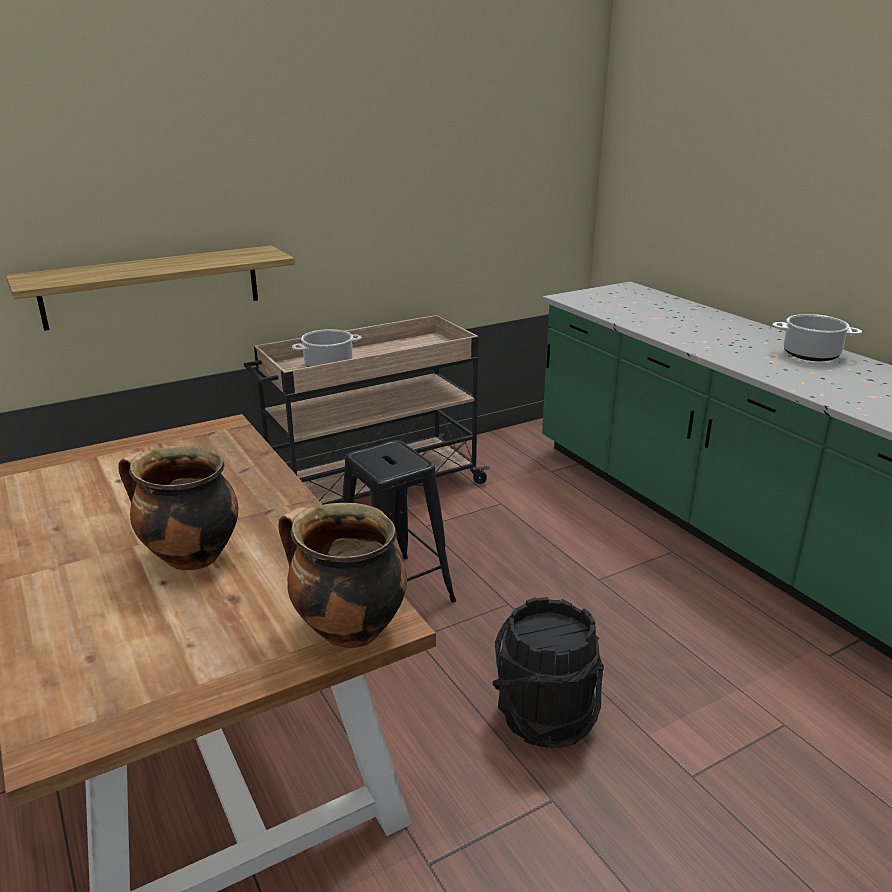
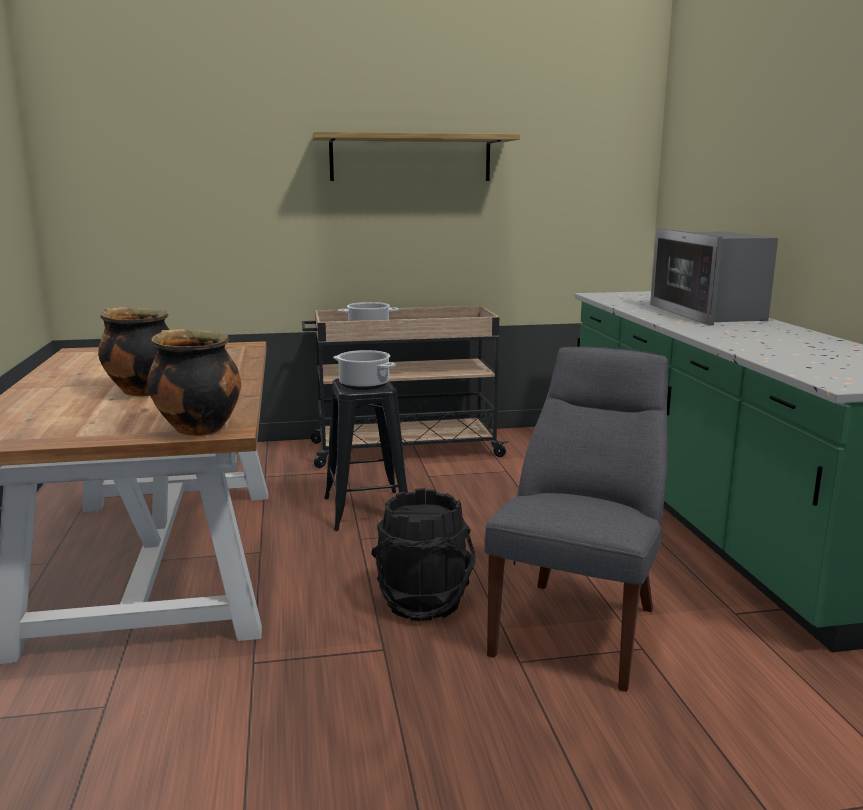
camera: 20 degrees right, 10 degrees down
shelf [6,245,295,331] -> shelf moved to [312,132,520,181]
cooking pot [772,314,862,361] -> cooking pot moved to [333,350,395,390]
none -> grey chair [484,346,668,692]
none -> microwave [650,228,778,326]

